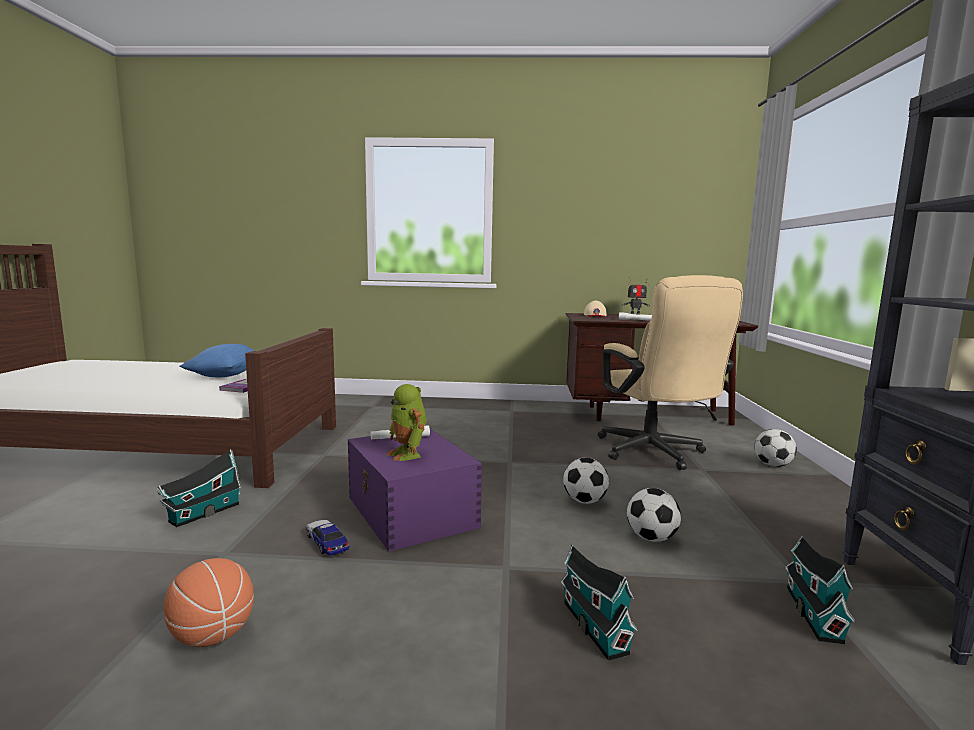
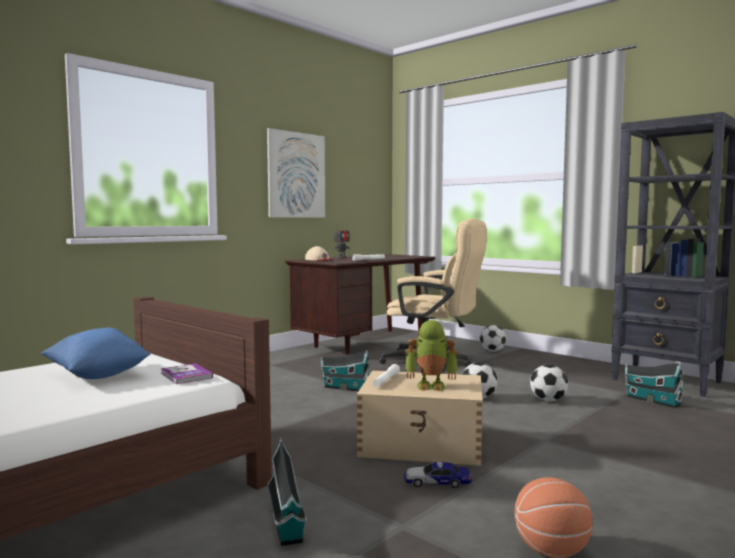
camera: 50 degrees left, 5 degrees down
purple storage box [348,429,482,552] -> beige storage box [357,370,483,466]
toy house [560,544,638,661] -> toy house moved to [321,350,371,391]
none -> picture [267,128,325,218]

